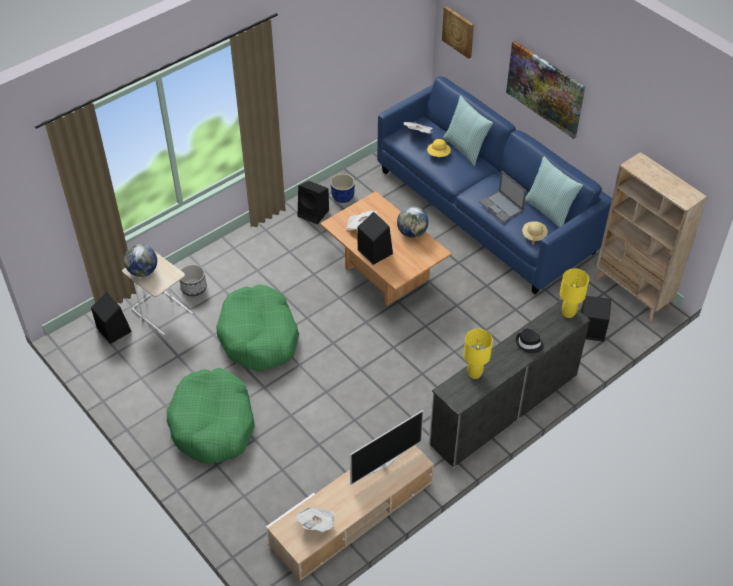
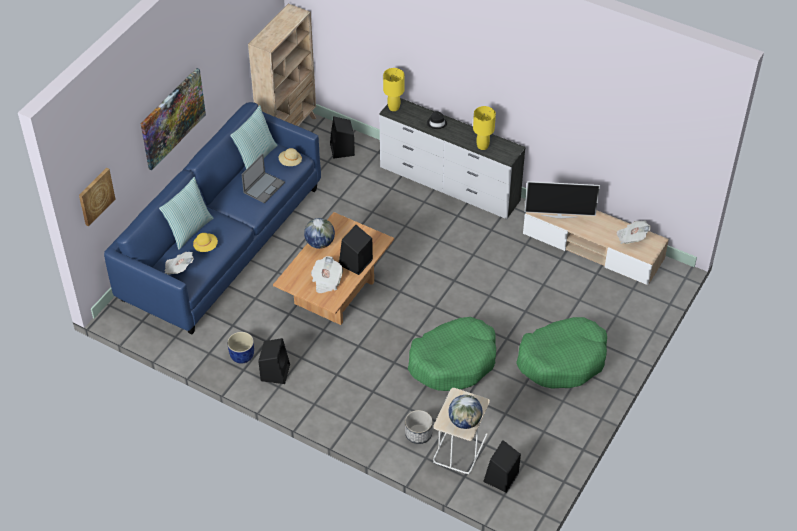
camera: 110 degrees left, 0 degrees up
television [350,410,424,485] -> television turned 150 degrees clockwise [525,181,600,218]

